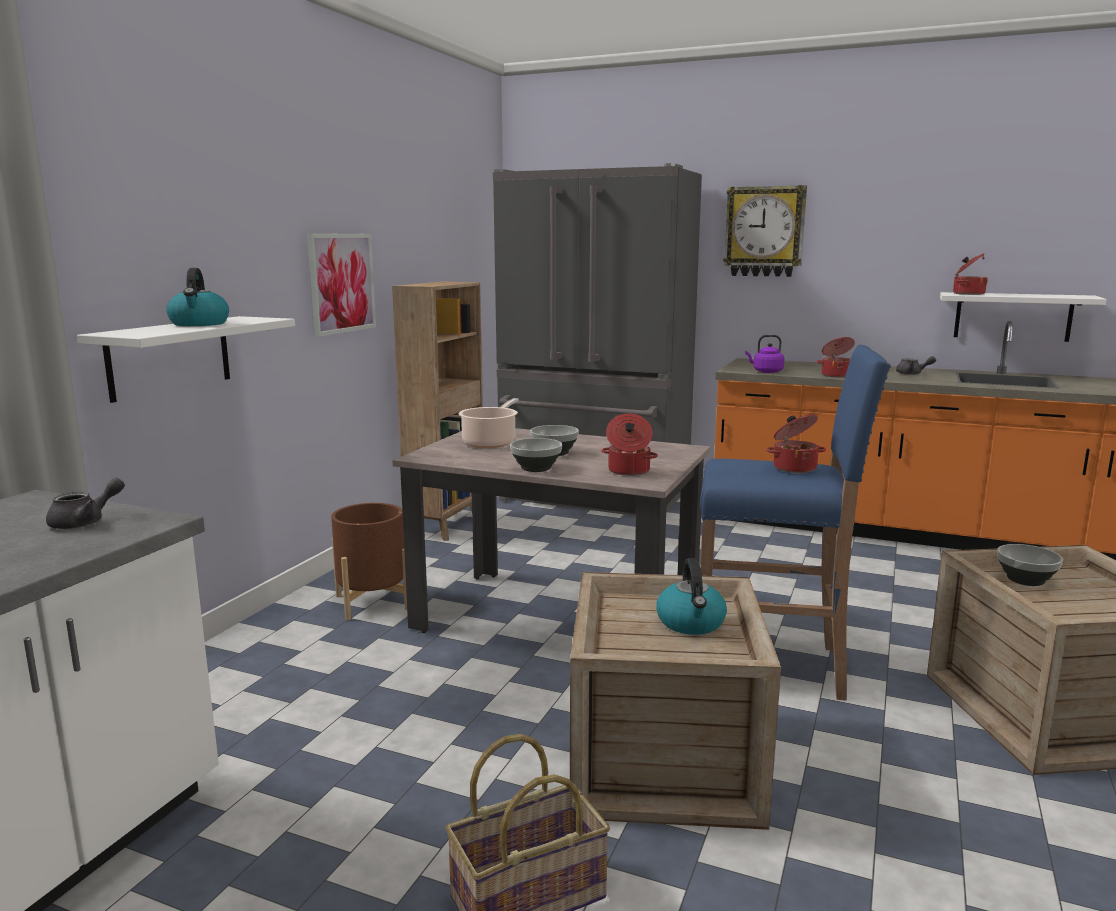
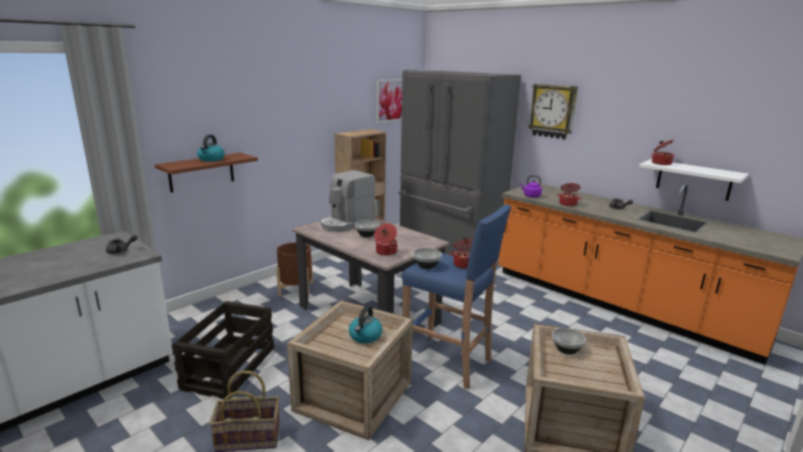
camera: 20 degrees right, 5 degrees up
white shelf [77,316,295,403] -> brown shelf [155,153,258,192]
picture [307,233,376,337] -> picture moved to [376,79,403,123]
cooking pot [459,398,519,448] -> coffee machine [321,170,375,232]
bowl [510,438,562,472] -> bowl moved to [413,248,442,269]
none -> crate [172,301,274,400]

